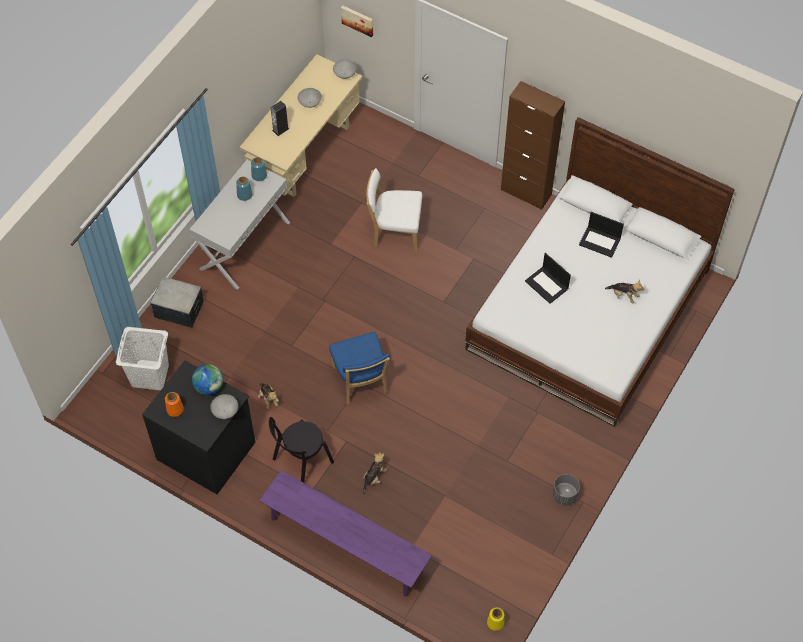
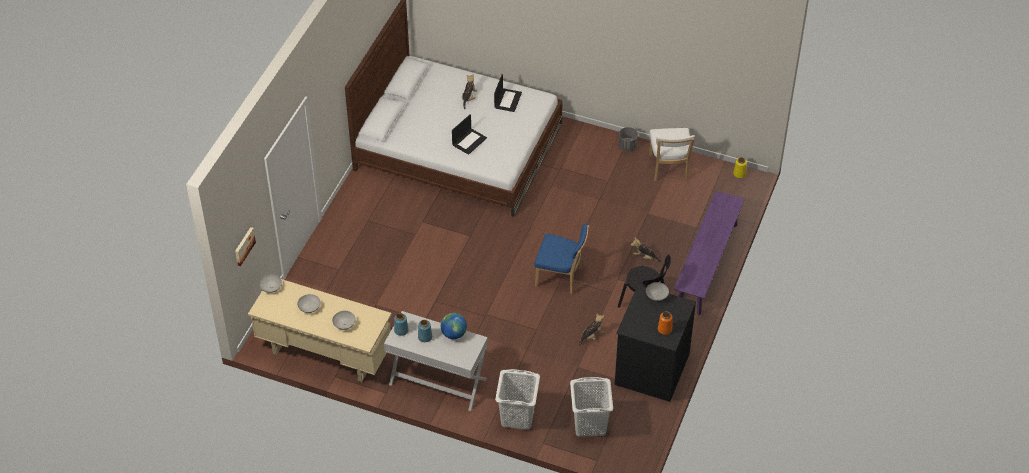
camera: 100 degrees left, 10 degrees down
storage box [150,277,204,328] -> white laundry basket [495,369,540,430]
globe [192,364,223,395] -> globe moved to [441,313,467,339]
speaker [271,101,289,136] -> grey bowl [332,311,356,330]
blue chair [329,332,390,404] -> blue chair turned 45 degrees clockwise [535,223,589,294]
white chair [366,168,423,252] -> white chair moved to [649,128,695,181]
brown cabinet [501,81,565,210] -> none
laptop [579,212,624,258] -> laptop moved to [494,74,522,112]

